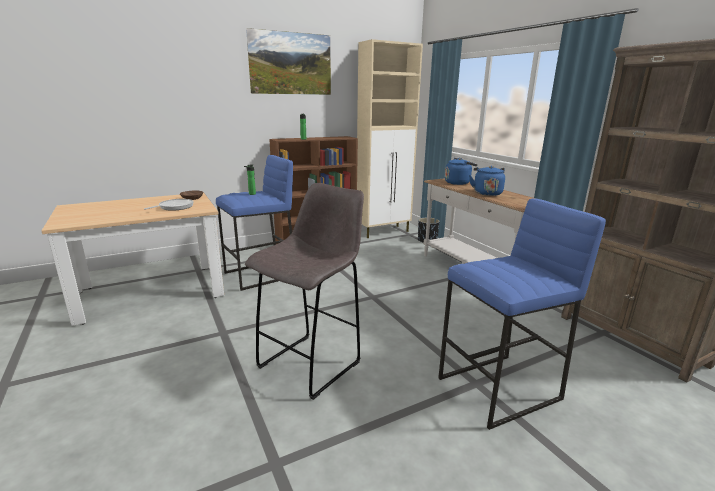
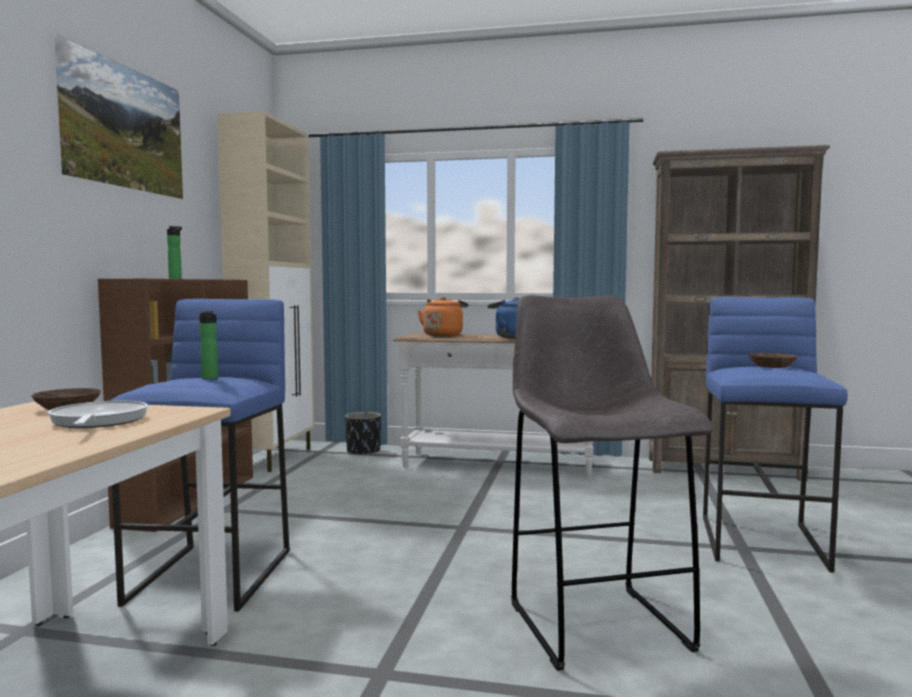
camera: 50 degrees left, 15 degrees down
blue kettle [445,158,478,185] -> orange kettle [417,297,468,337]
none -> brown bowl [749,353,798,368]

